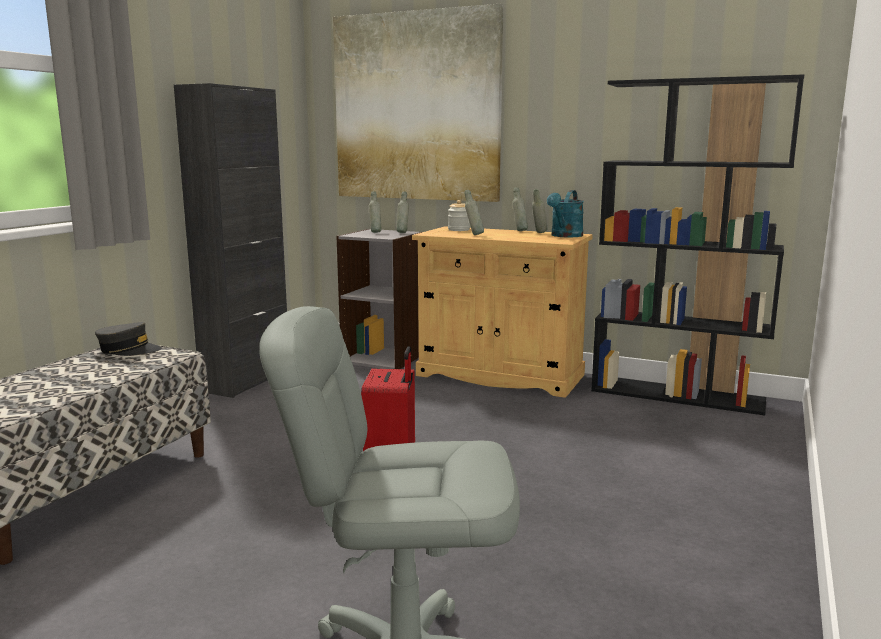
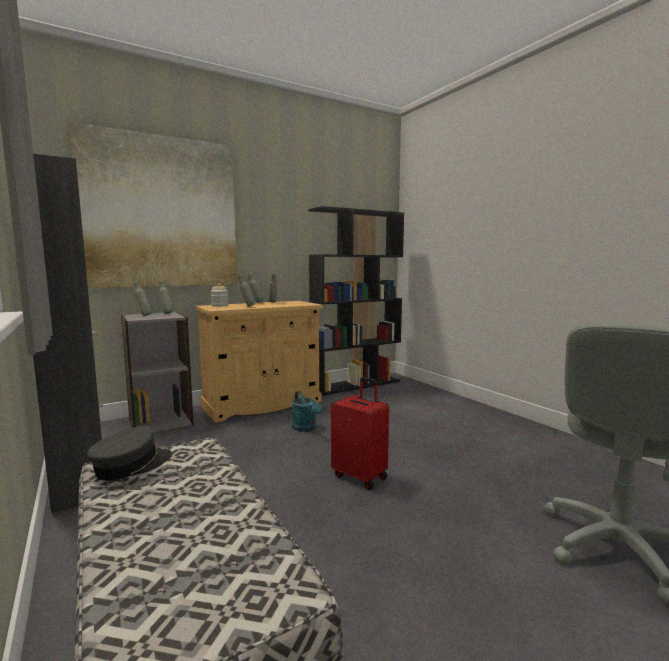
camera: 55 degrees left, 5 degrees down
turquoise watering can [547,190,584,237] -> turquoise watering can moved to [292,391,323,432]

